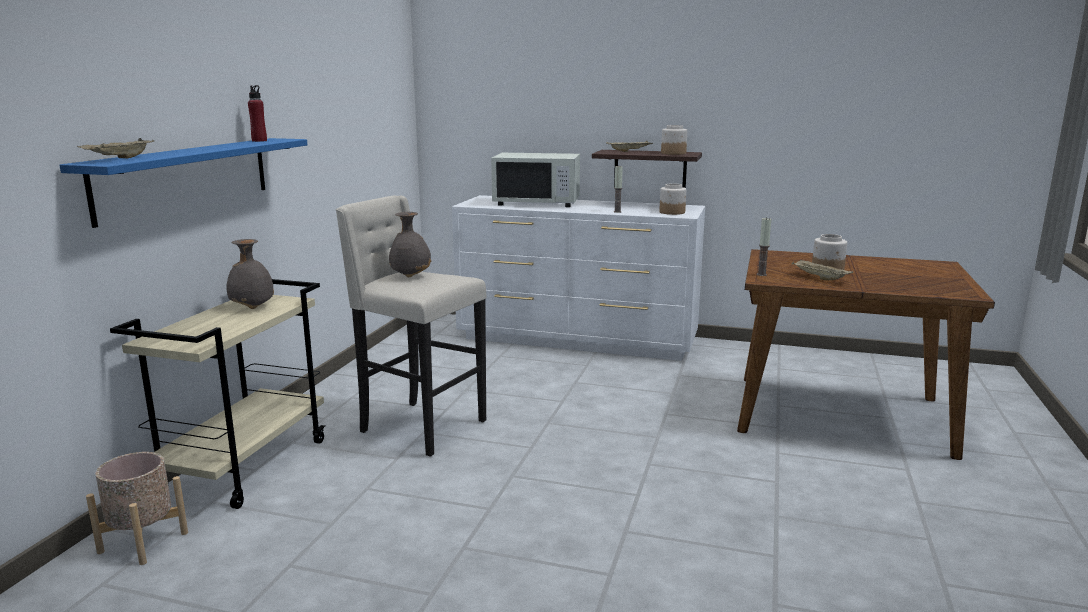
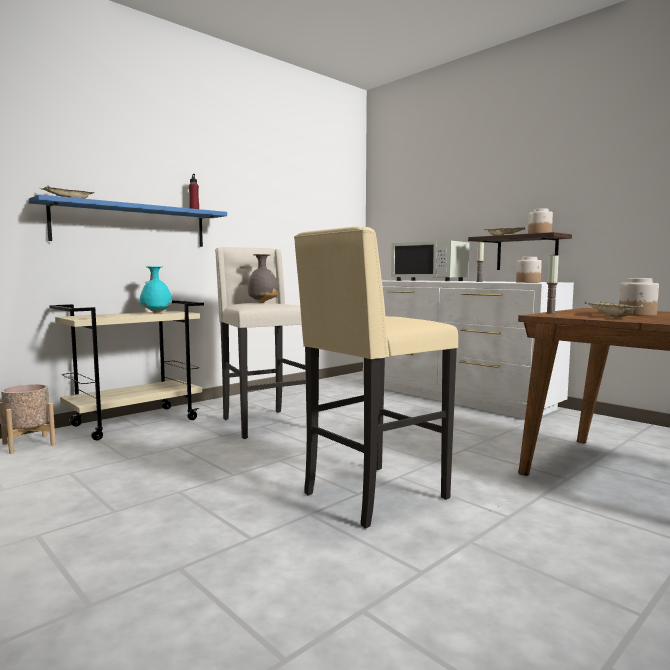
camera: 30 degrees right, 10 degrees down
grey vase [226,239,274,309] -> turquoise vase [140,266,172,314]
none -> beige stool [294,226,458,528]

